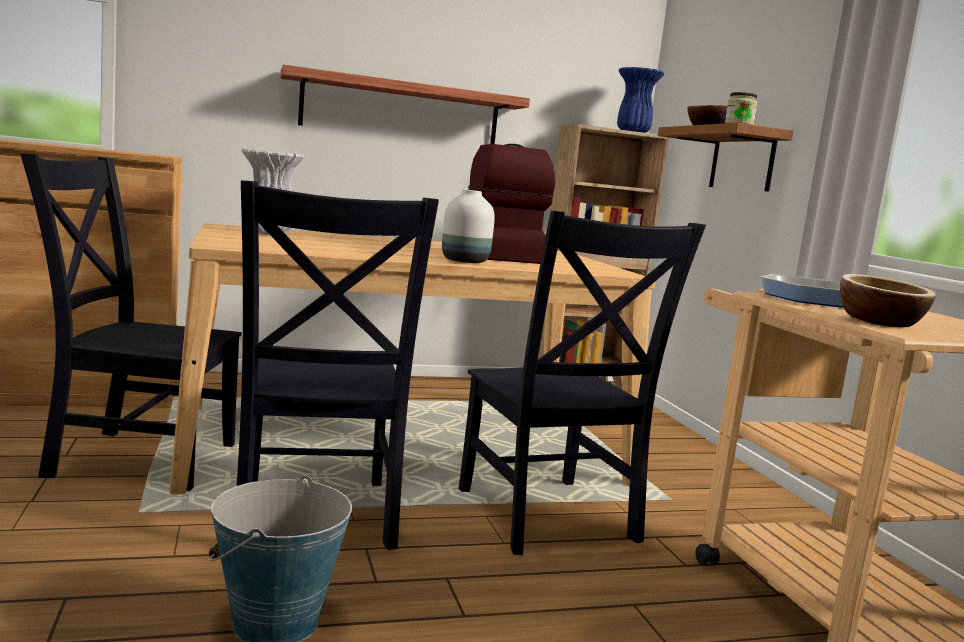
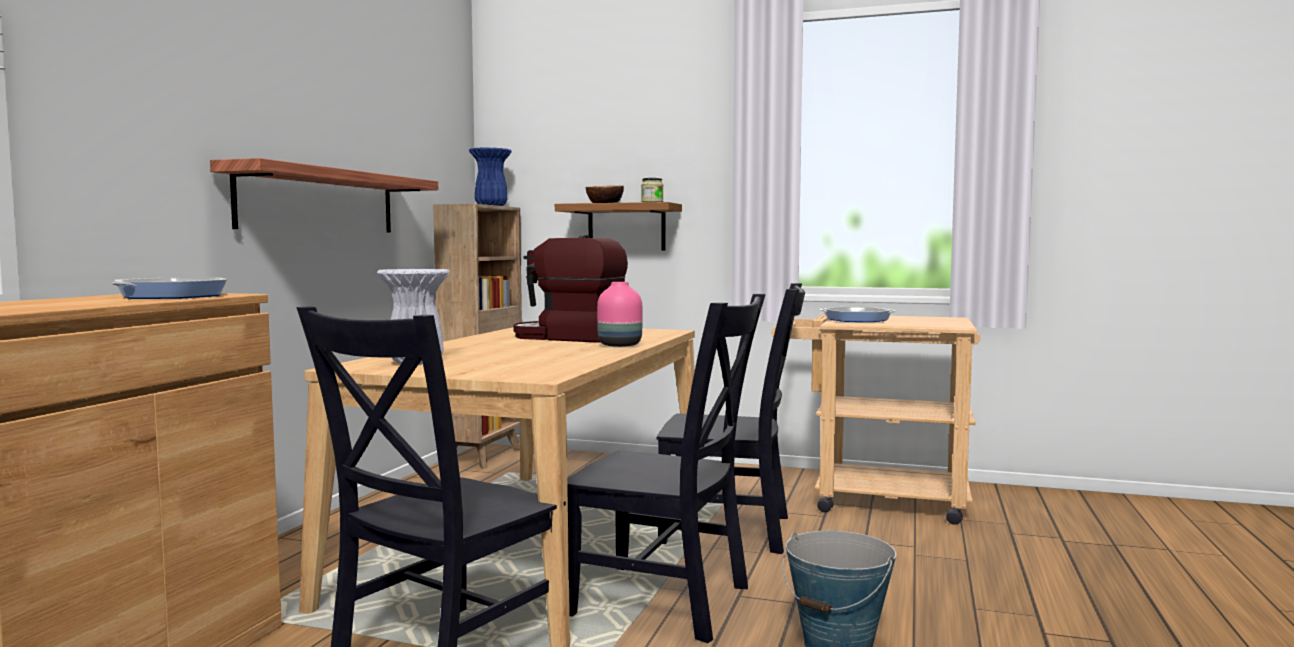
camera: 55 degrees left, 5 degrees down
white vase [442,189,495,263] -> pink vase [597,282,642,347]
bowl [840,274,936,327] -> none
none -> frying pan [112,277,227,299]

